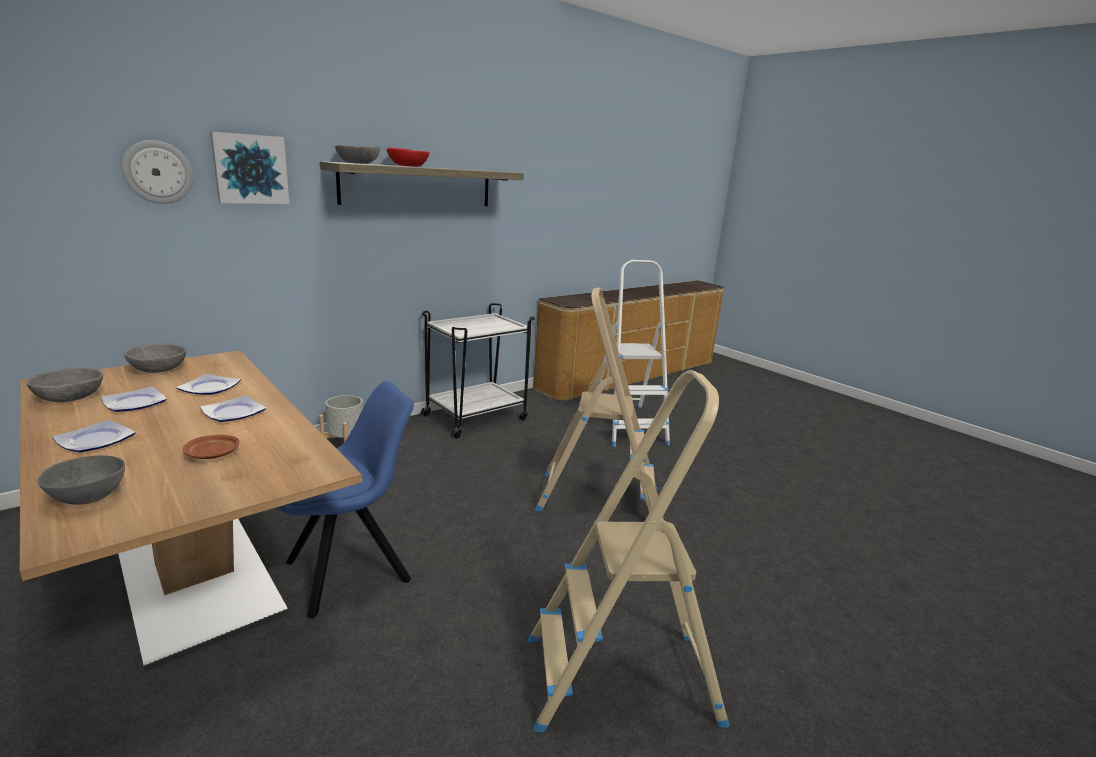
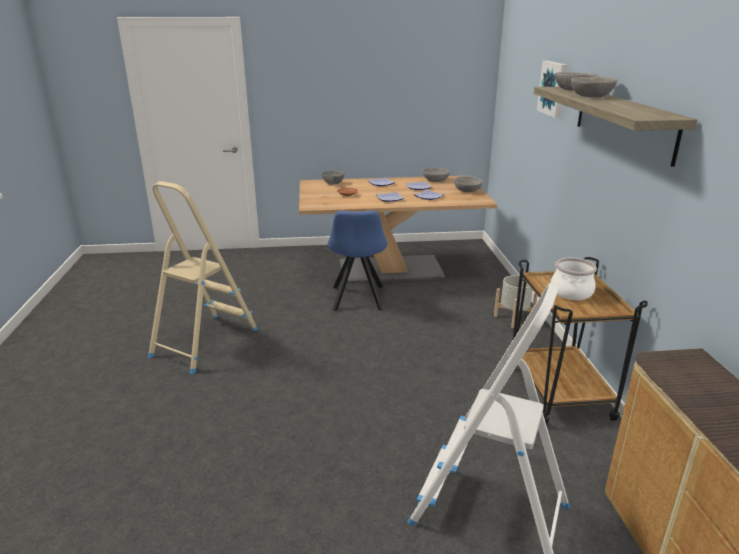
camera: 125 degrees right, 5 degrees up
wall clock [121,140,193,204] -> none
red bowl [387,148,430,167] -> grey bowl [571,76,618,97]
white cart [420,303,535,438] -> brown cart [513,257,648,425]
beige step ladder [535,287,657,513] -> none
none -> cooking pot [551,257,597,300]

